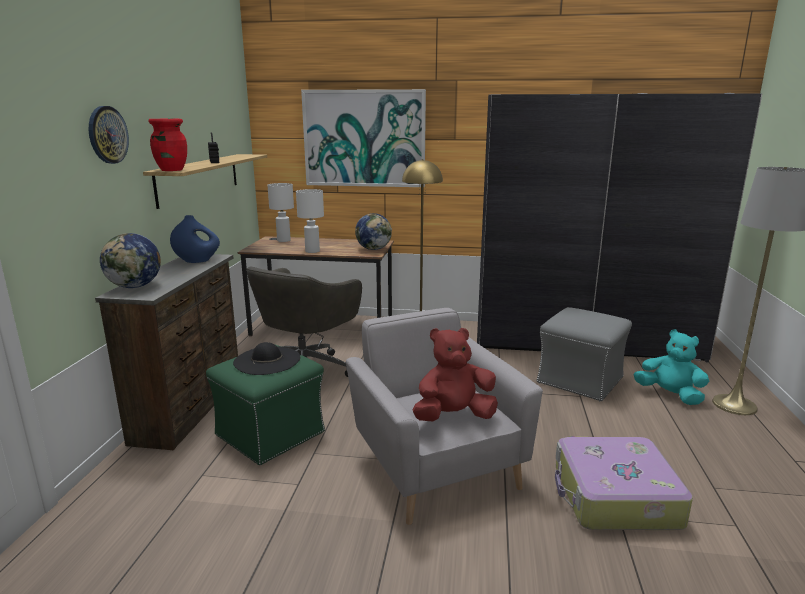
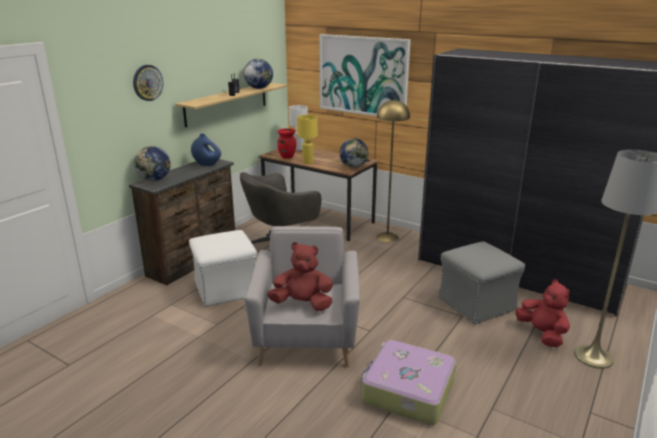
camera: 25 degrees right, 5 degrees up
red vase [148,119,187,171] -> red vase moved to [277,128,296,159]
green ottoman [206,344,325,465] -> white ottoman [189,230,257,307]
black hat [233,342,300,375] -> none
white table lamp [296,189,324,253] -> yellow table lamp [297,115,318,164]
turquoise plush toy [633,329,709,405] -> red plush toy [515,279,570,348]
none -> globe [244,59,273,89]

